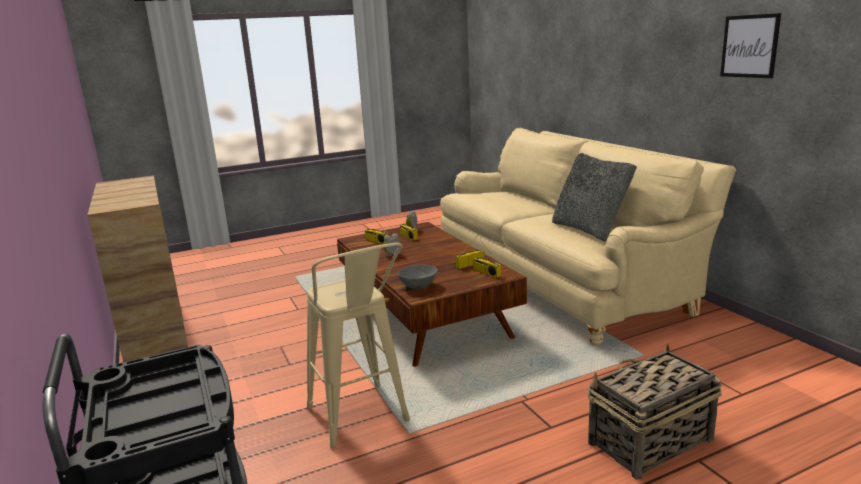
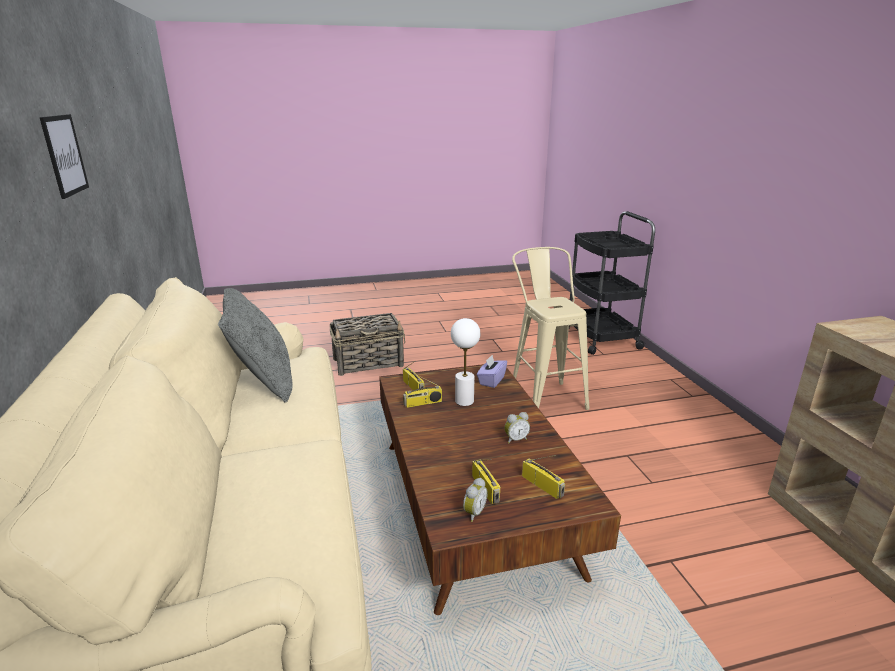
camera: 170 degrees left, 5 degrees up
grey bowl [398,265,437,289] -> purple tissue box [477,355,507,388]
none -> white table lamp [451,318,480,406]

